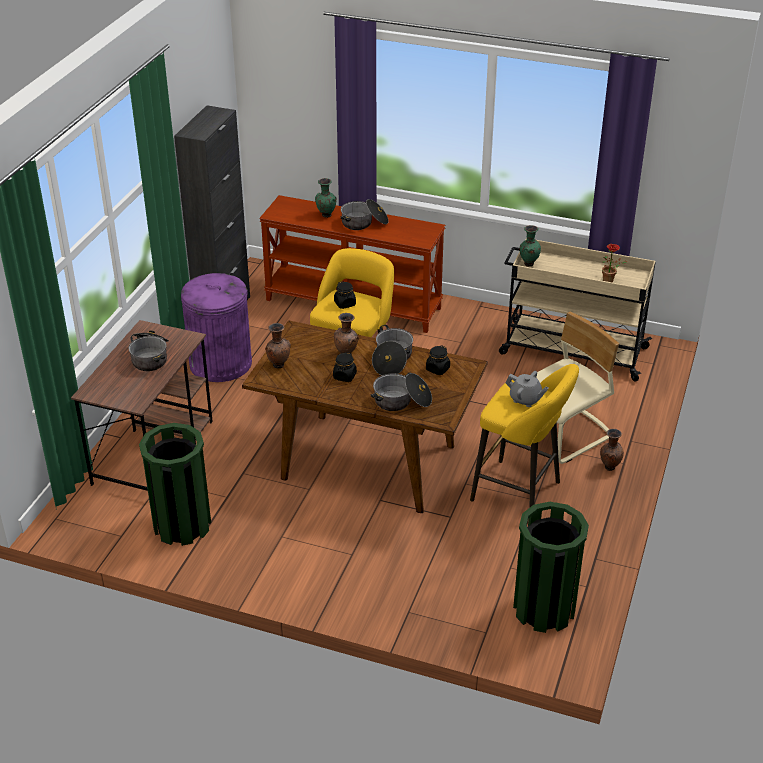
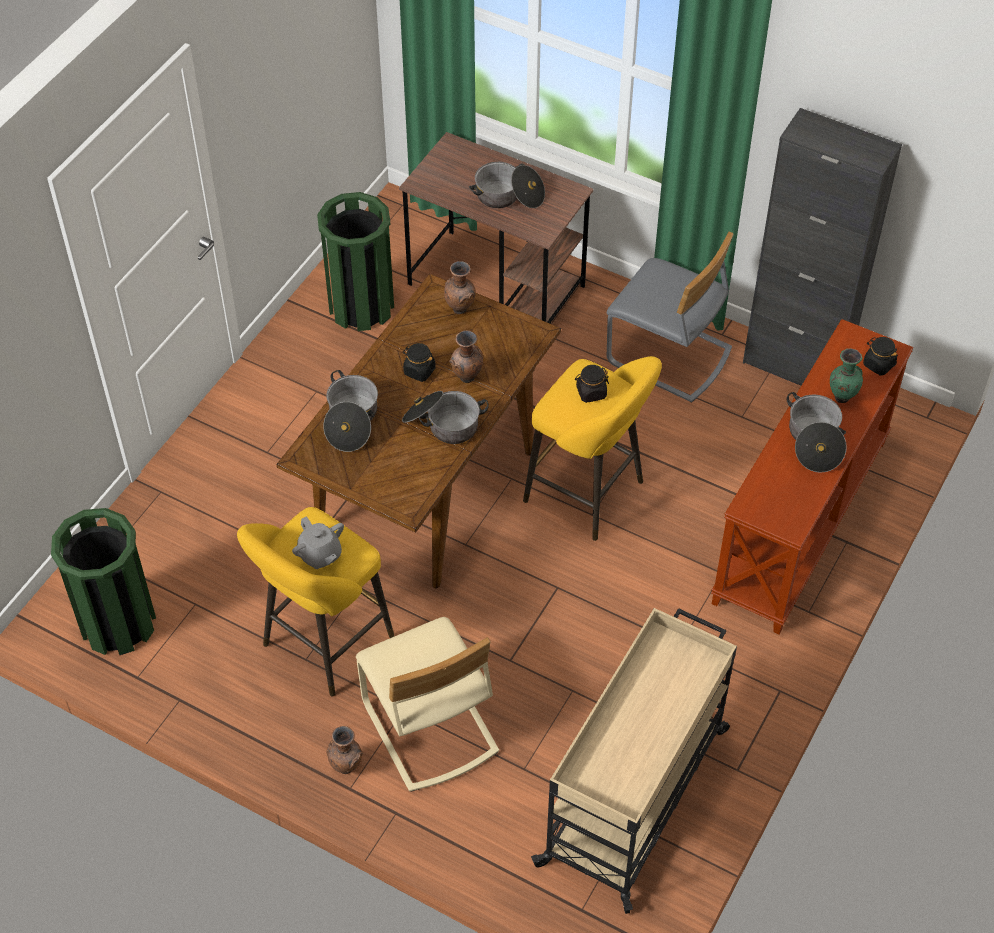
camera: 100 degrees right, 15 degrees up
purple trash can [181,273,252,382] -> grey chair [607,232,734,403]
black jar [426,345,450,375] -> black jar moved to [863,337,898,375]
grey teapot [506,371,549,407] -> grey teapot turned 75 degrees counterclockwise [292,516,344,569]
green vase [519,225,541,266] -> none
potted plant [602,244,627,283] -> none

